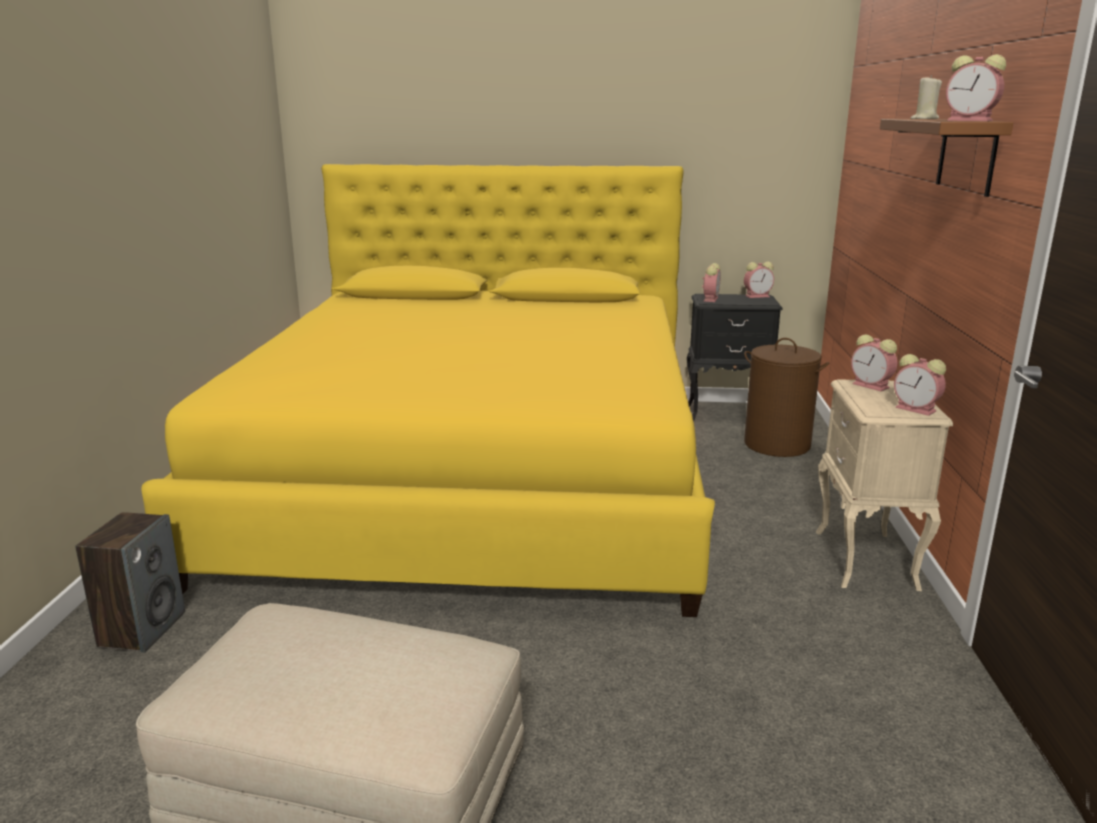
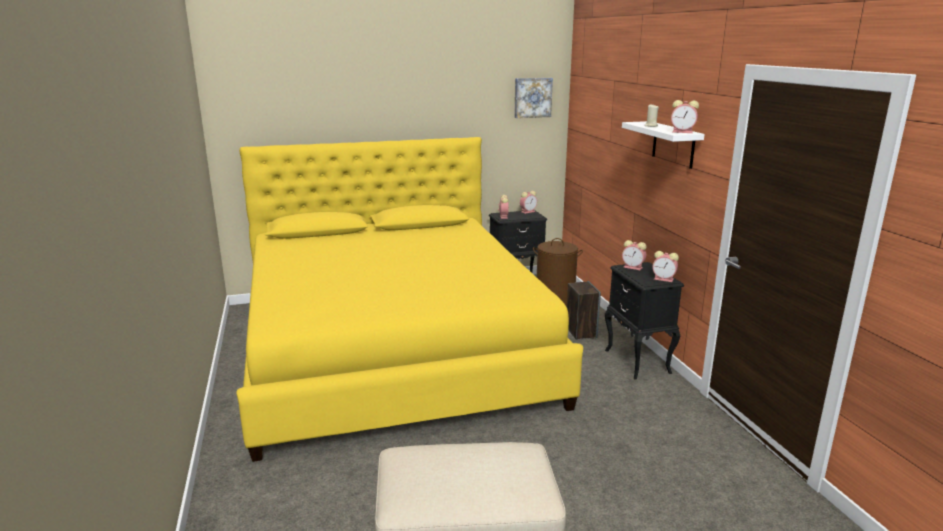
camera: 20 degrees left, 0 degrees up
speaker [75,512,185,653] -> speaker moved to [567,281,601,340]
beige nightstand [816,379,953,591] -> black nightstand [605,262,684,379]
brown shelf [880,119,1013,197] -> white shelf [622,121,705,169]
none -> picture [514,78,553,118]

